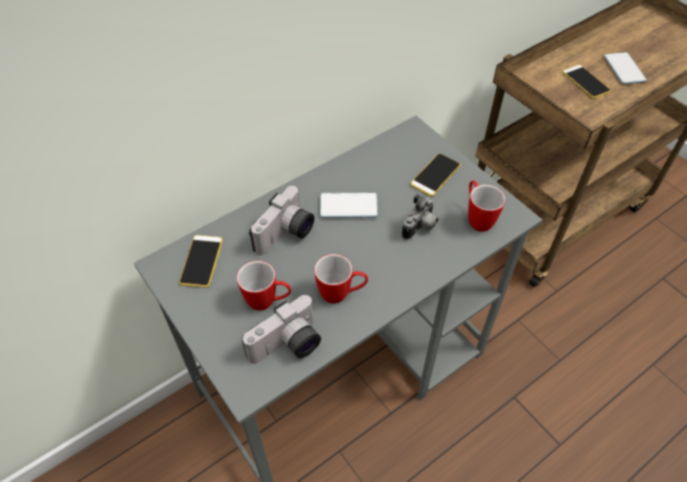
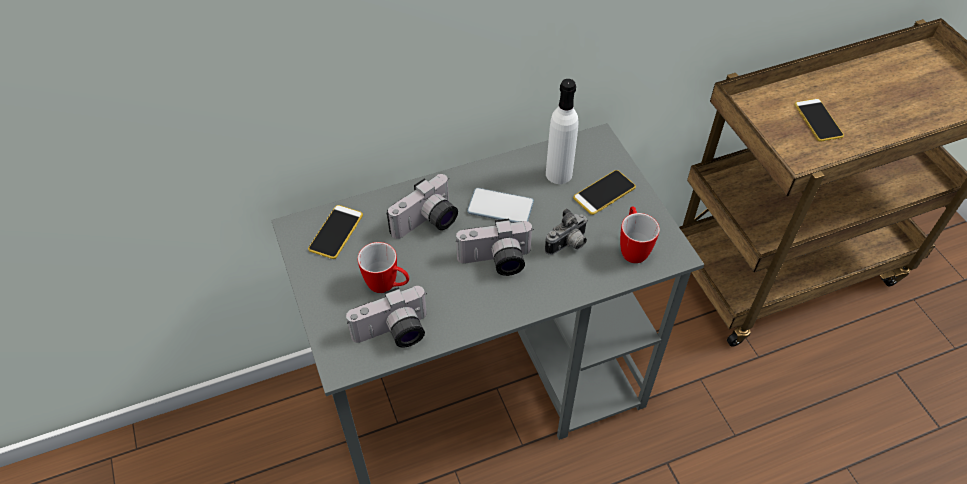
camera: 15 degrees right, 0 degrees up
mug [314,254,368,304] -> none
phone [604,52,647,84] -> none
none -> camera [456,218,534,276]
none -> white bottle [546,79,578,184]

